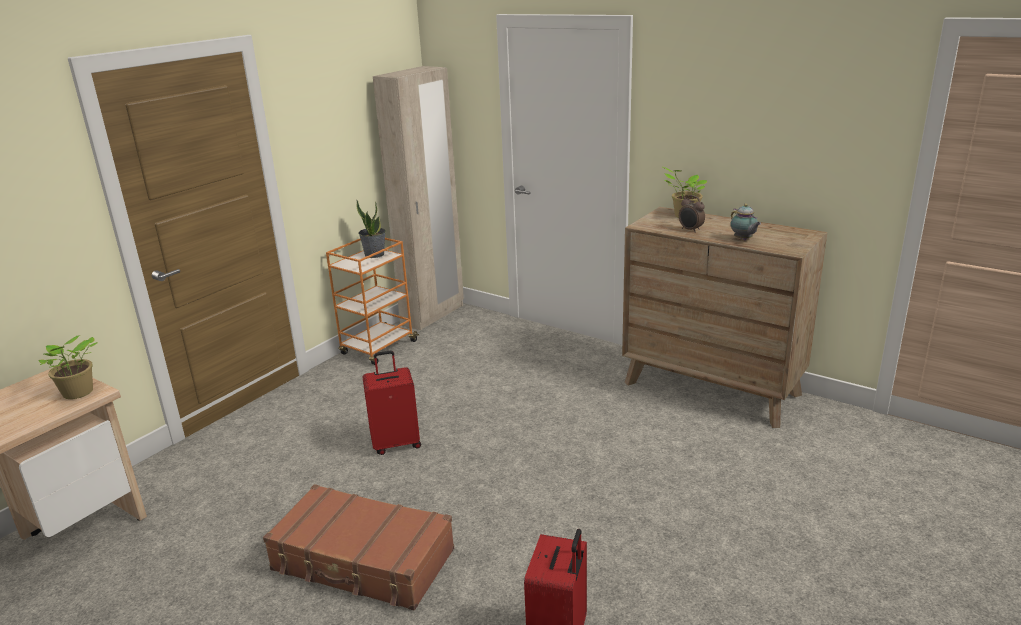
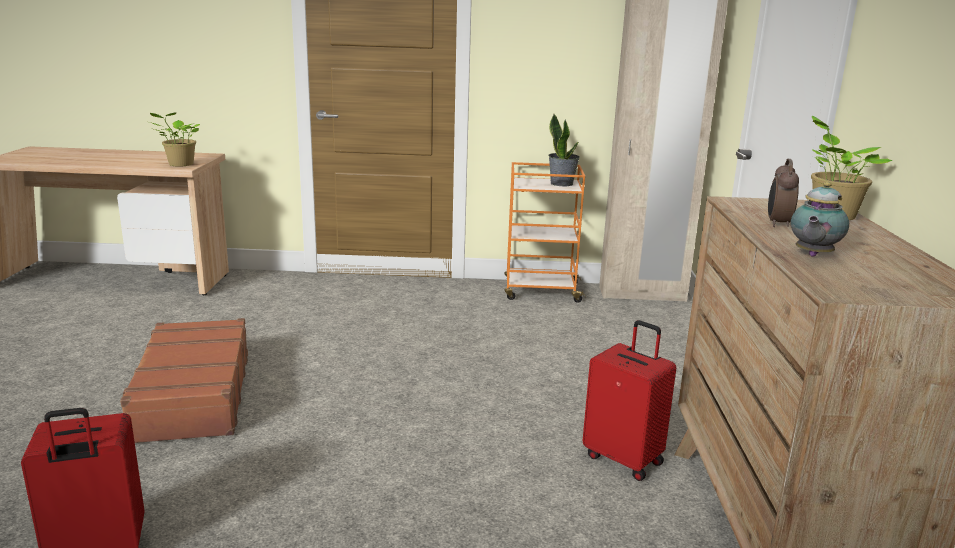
camera: 55 degrees right, 5 degrees down
red suitcase [362,351,421,455] -> red suitcase moved to [583,320,676,481]

